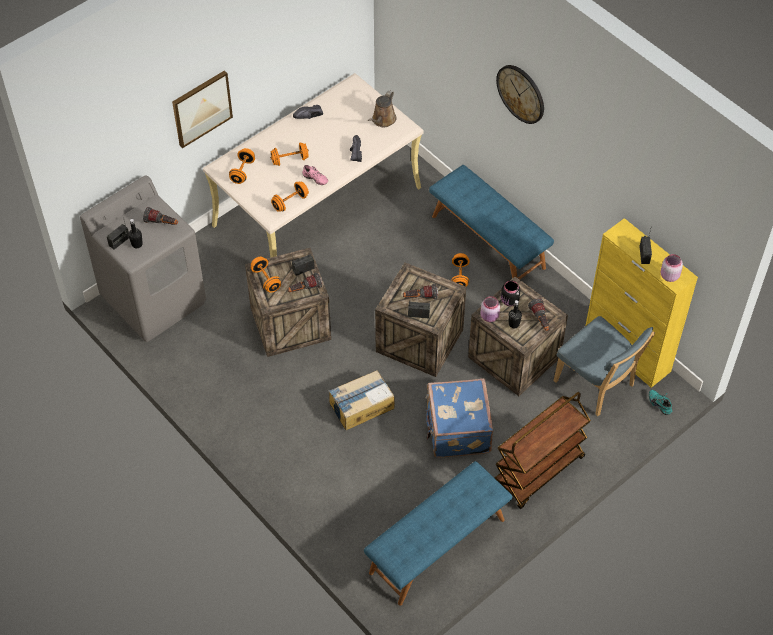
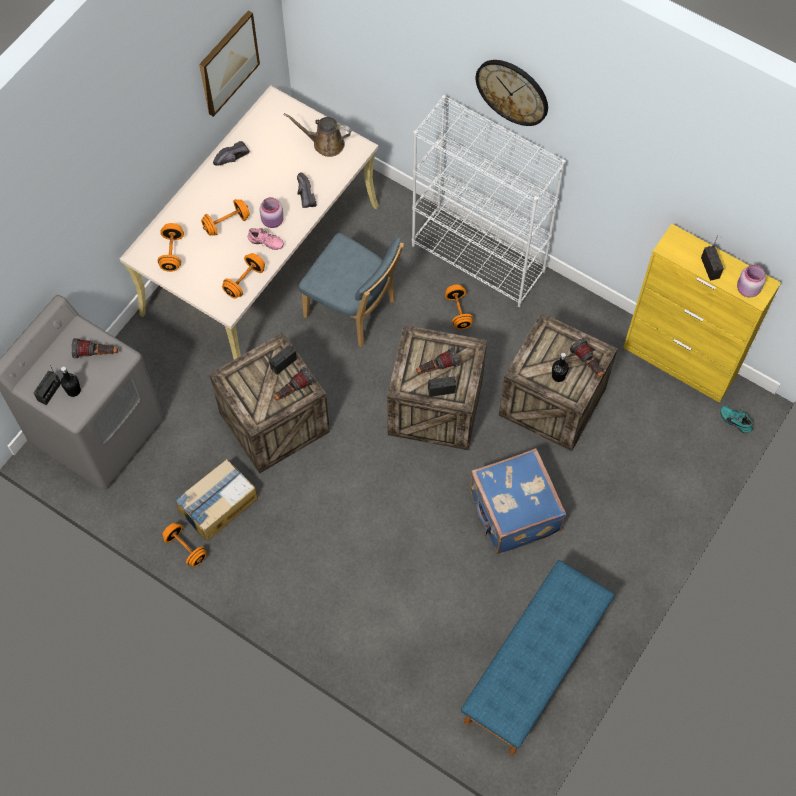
camera: 15 degrees left, 10 degrees up
picture [172,70,233,148] -> picture moved to [199,10,260,117]
orange dumbbell [251,257,281,293] -> orange dumbbell moved to [162,523,207,567]
cardboard box [329,370,395,430] -> cardboard box moved to [175,459,258,541]
brown watering can [368,90,397,127] -> brown watering can turned 90 degrees clockwise [284,113,352,157]
blue bench [429,165,554,280] -> white bookcase [412,95,565,307]
pink jar [481,296,500,322] -> pink jar moved to [260,197,284,228]
brown cart [495,392,591,509] -> none
black jar [501,281,520,306] -> none
blue chair [554,316,655,416] -> blue chair moved to [299,233,404,347]

